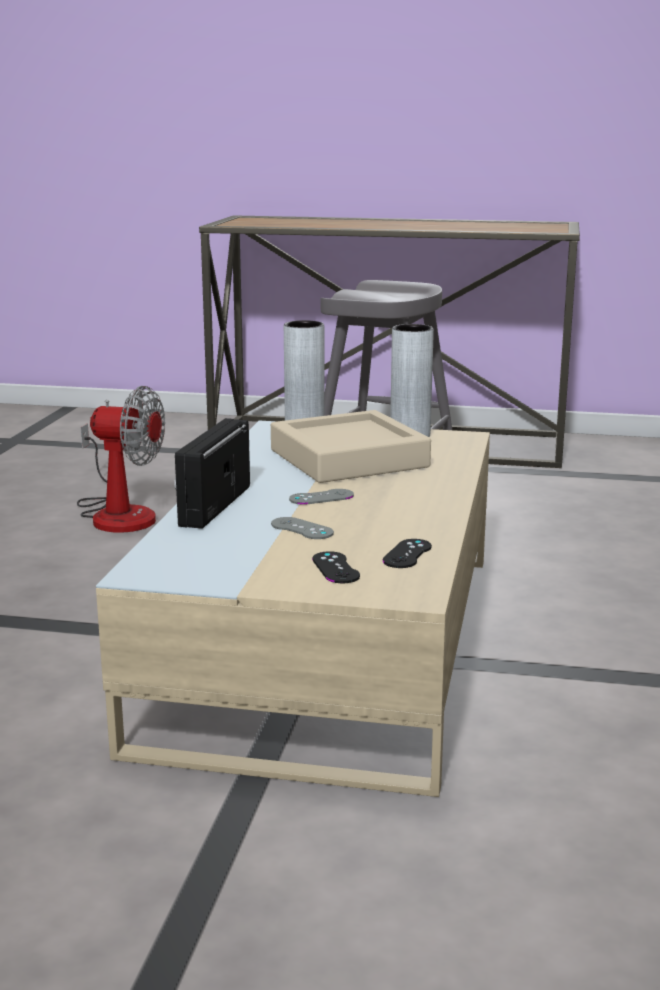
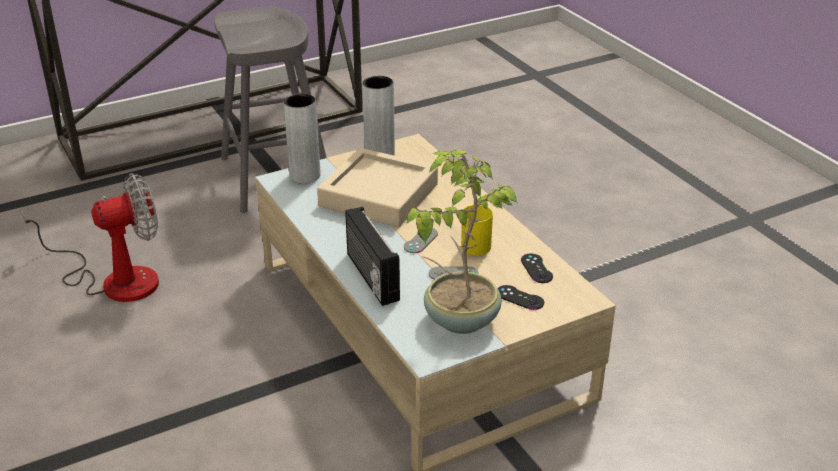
camera: 40 degrees left, 15 degrees up
none -> potted plant [406,150,518,334]
none -> yellow mug [461,205,493,256]

